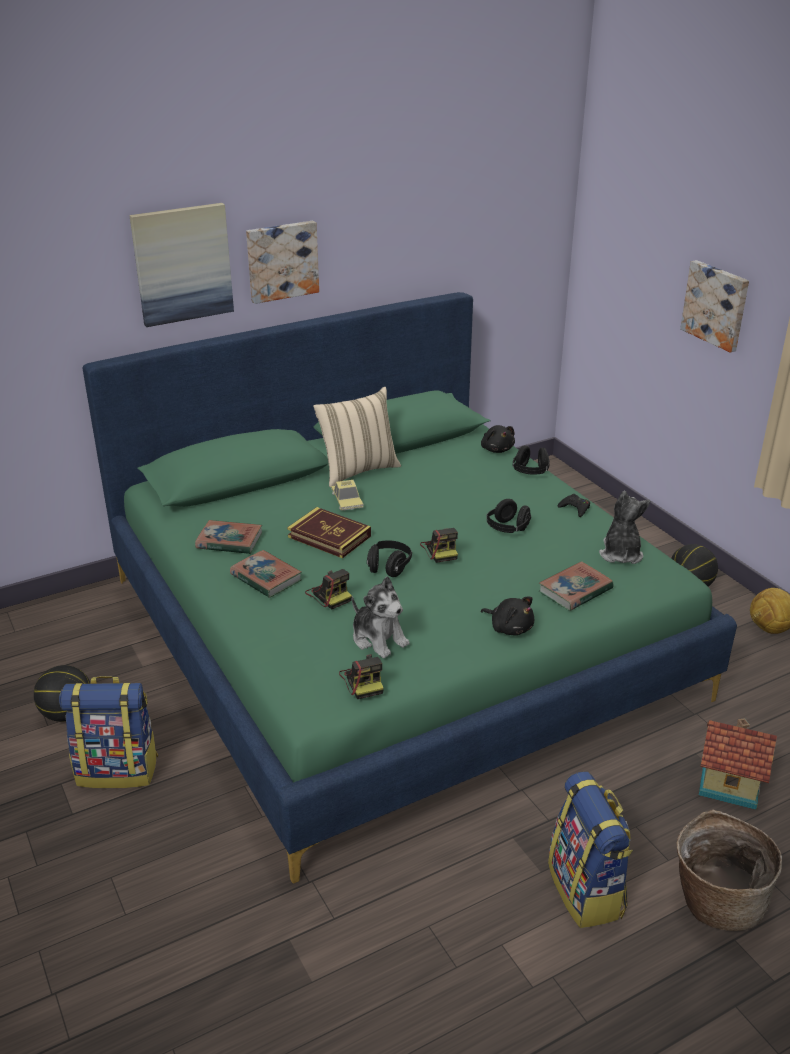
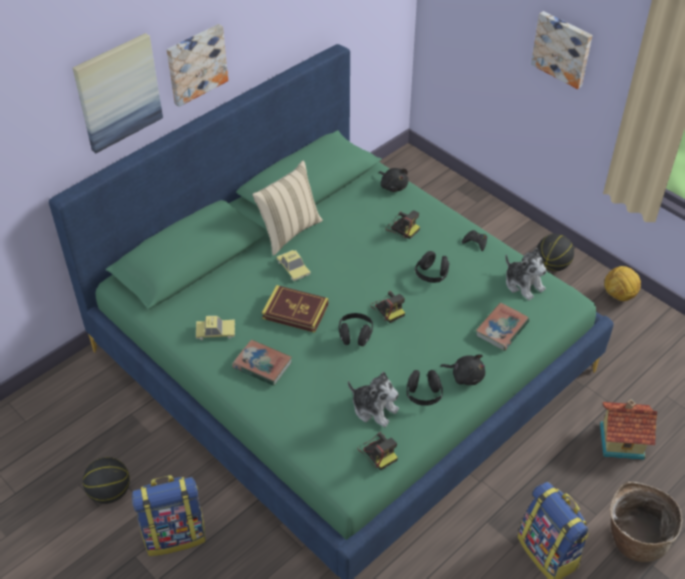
camera: 15 degrees left, 15 degrees up
book [195,520,262,554] -> toy car [196,316,235,340]
camera [305,569,352,610] -> camera moved to [385,210,420,239]
black headphones [513,445,550,475] -> black headphones moved to [407,370,443,406]
plush toy [599,490,651,564] -> plush toy turned 150 degrees clockwise [505,248,547,301]

